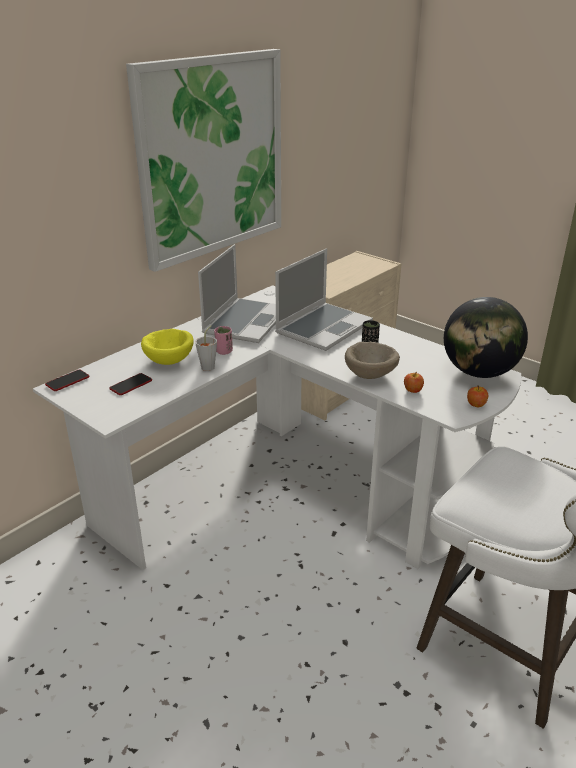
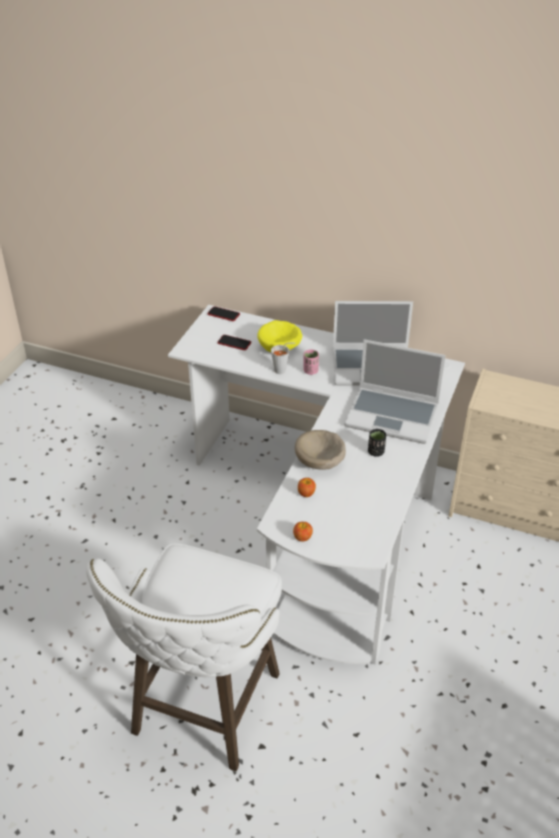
camera: 70 degrees right, 10 degrees up
picture [126,49,281,272] -> none
globe [444,297,528,378] -> none

